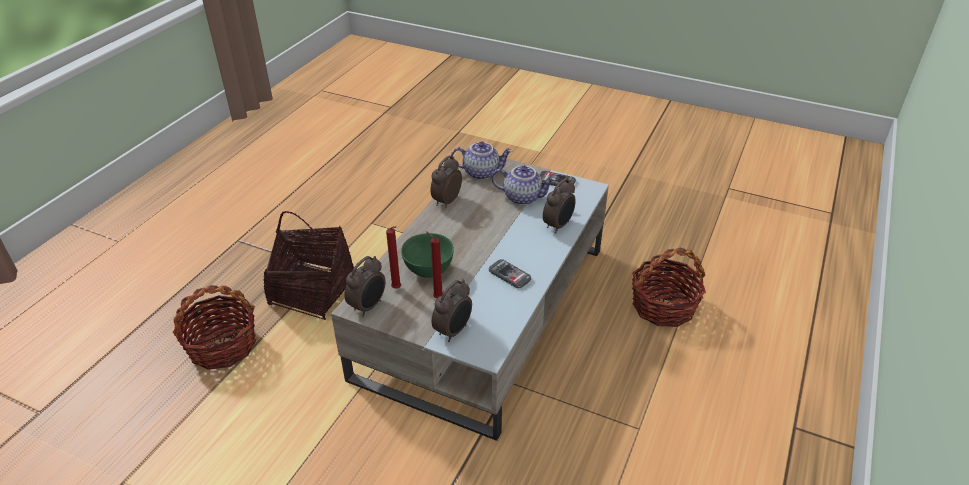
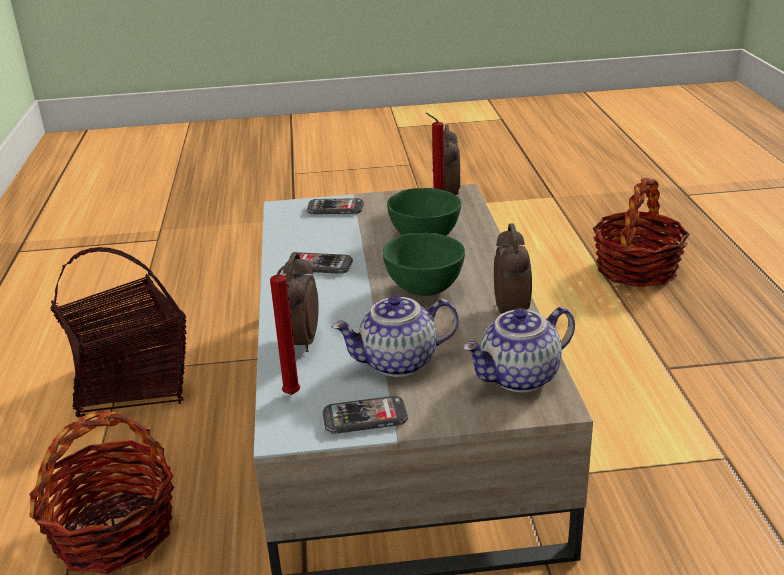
camera: 150 degrees right, 10 degrees down
basket [263,211,354,320] -> basket moved to [50,247,187,417]
red candle [426,231,443,298] -> red candle moved to [270,261,300,395]
alarm clock [432,280,472,342] -> phone [307,198,364,214]
none -> green bowl [383,233,465,296]

